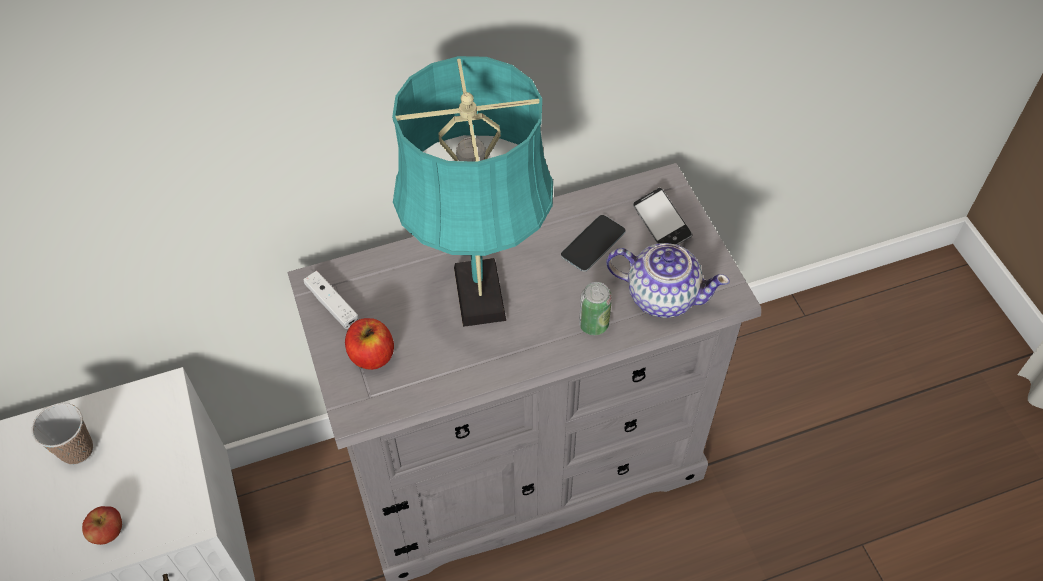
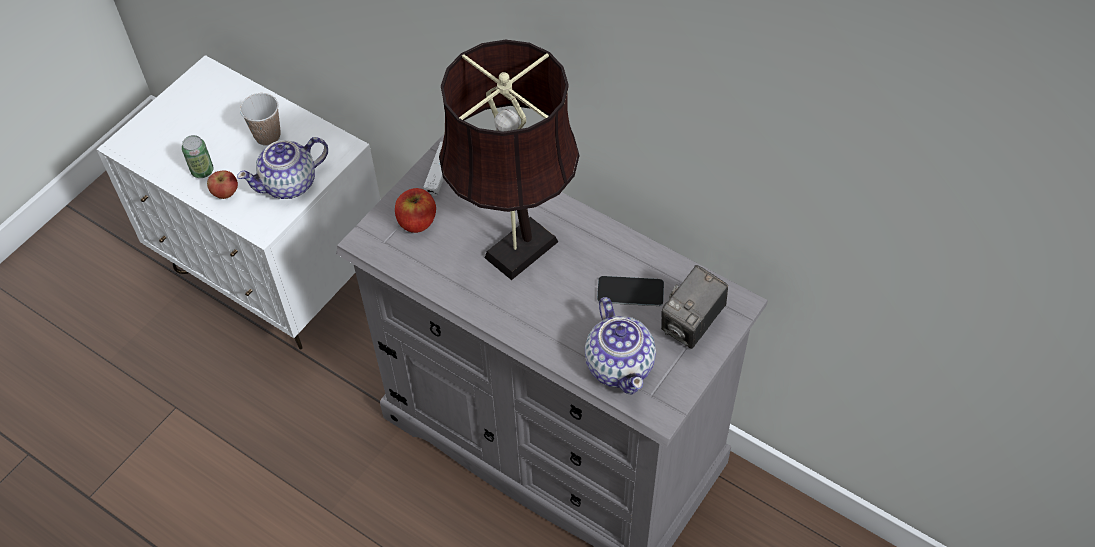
camera: 55 degrees right, 0 degrees up
turquoise table lamp [392,56,553,327] -> brown table lamp [439,40,580,280]
can [579,282,612,335] -> can moved to [182,135,214,178]
phone [633,188,692,245] -> camera [661,265,728,349]
none -> teapot [237,137,328,199]

